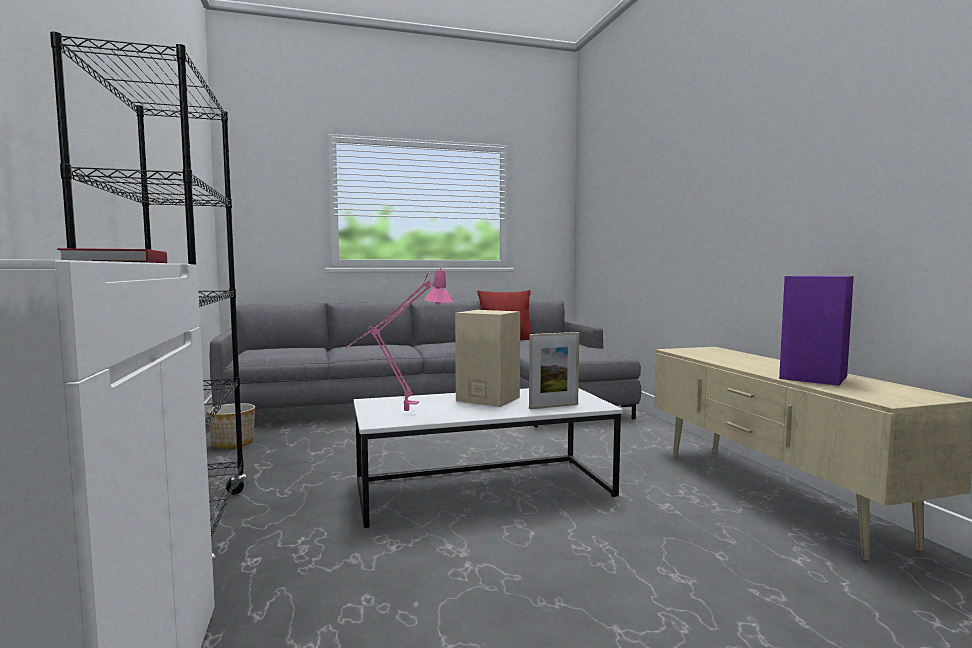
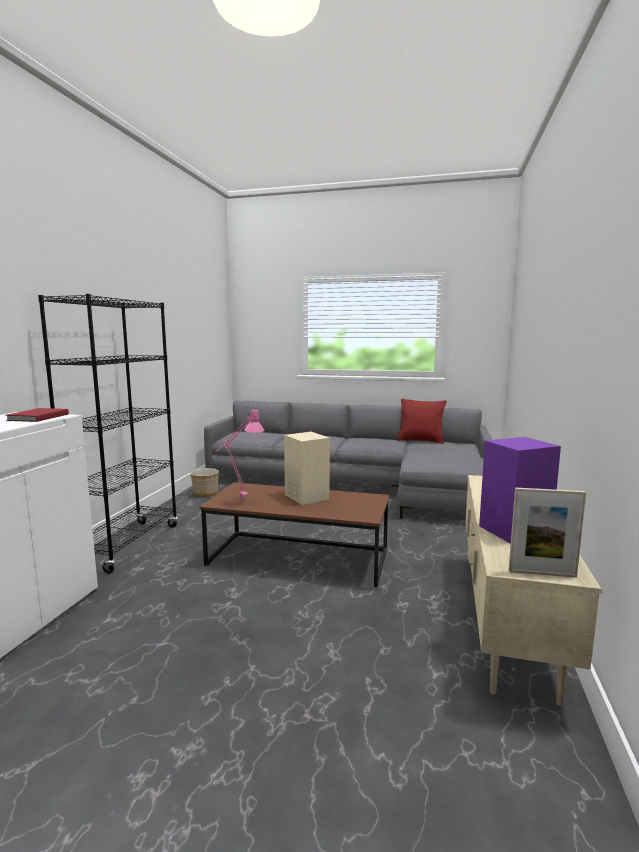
camera: 30 degrees right, 5 degrees up
white coffee table [354,388,623,528] -> brown coffee table [200,483,389,587]
picture frame [529,332,579,409] -> picture frame moved to [509,488,586,578]

